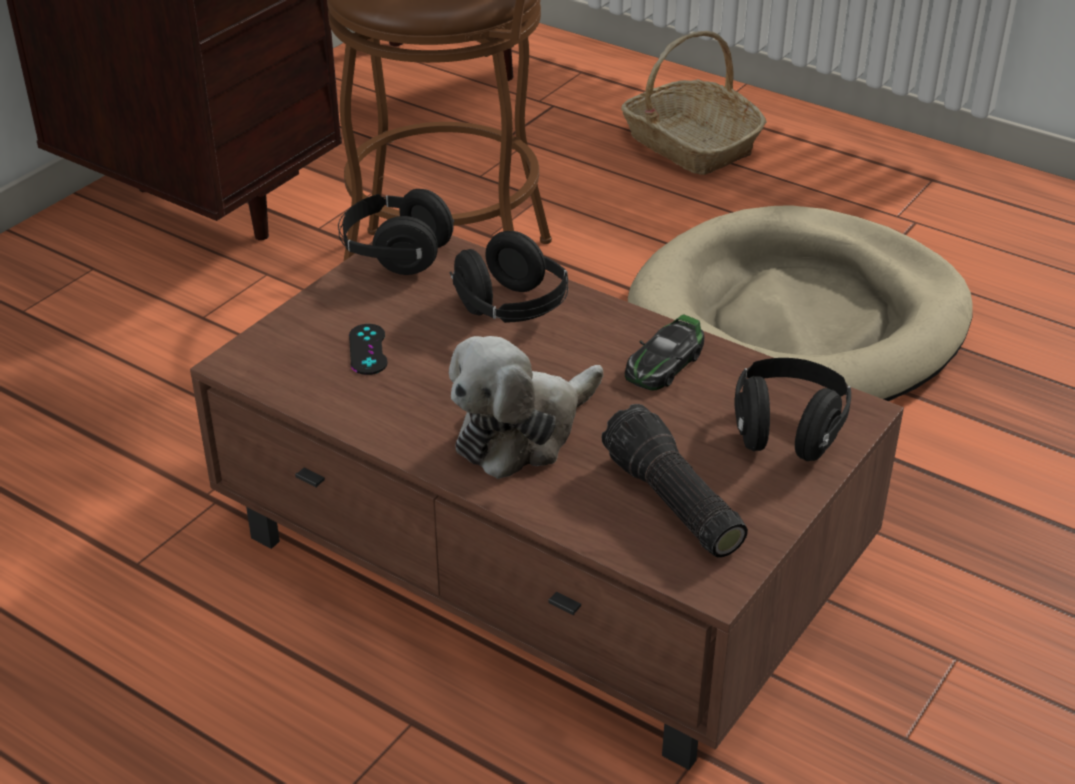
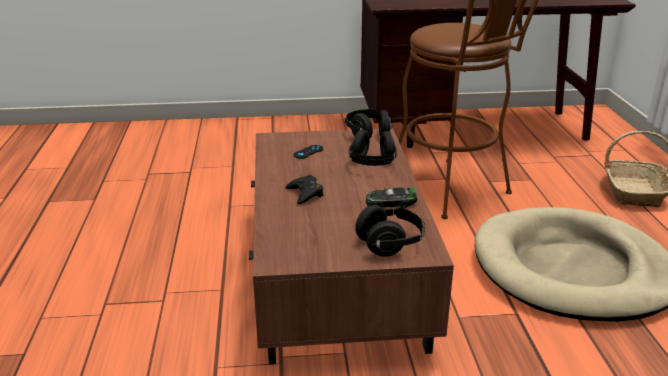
camera: 50 degrees right, 10 degrees down
plush toy [449,336,603,479] -> black game controller [286,175,323,205]
flashlight [601,404,748,557] -> none

